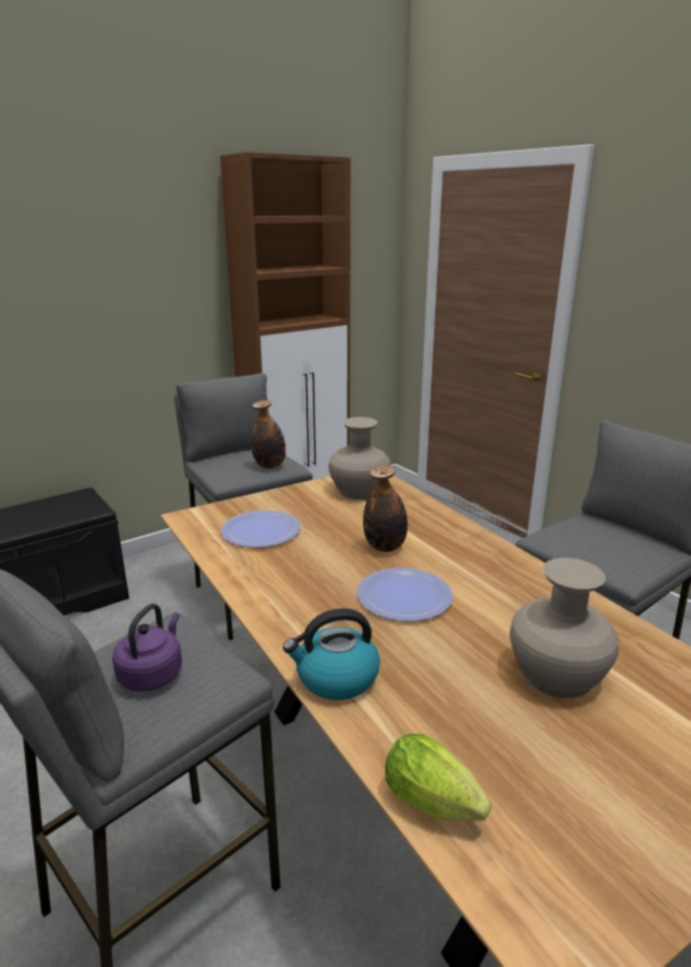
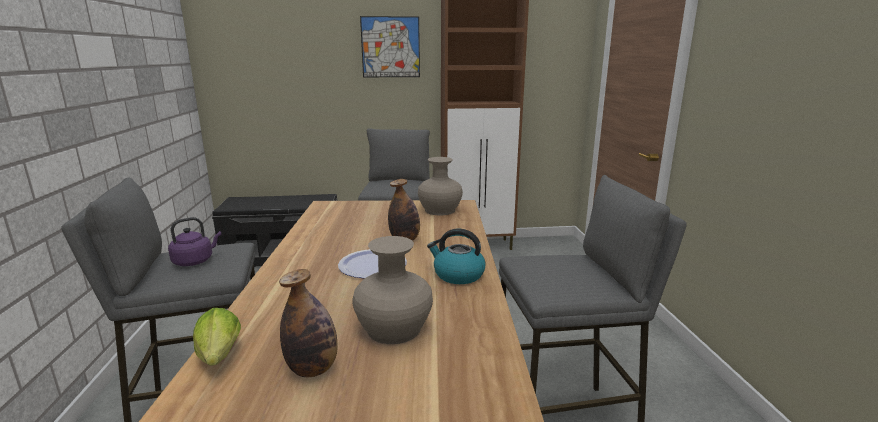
camera: 30 degrees right, 5 degrees down
plate [221,510,301,548] -> none
bottle [251,400,286,468] -> bottle moved to [279,269,338,377]
kettle [283,608,380,700] -> kettle moved to [427,229,486,284]
none -> picture [360,16,420,77]

